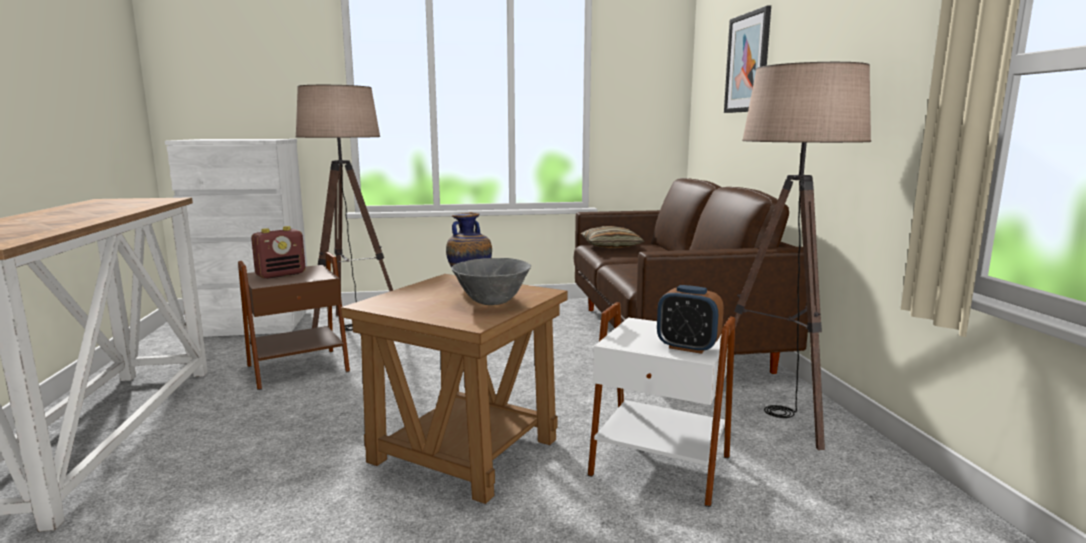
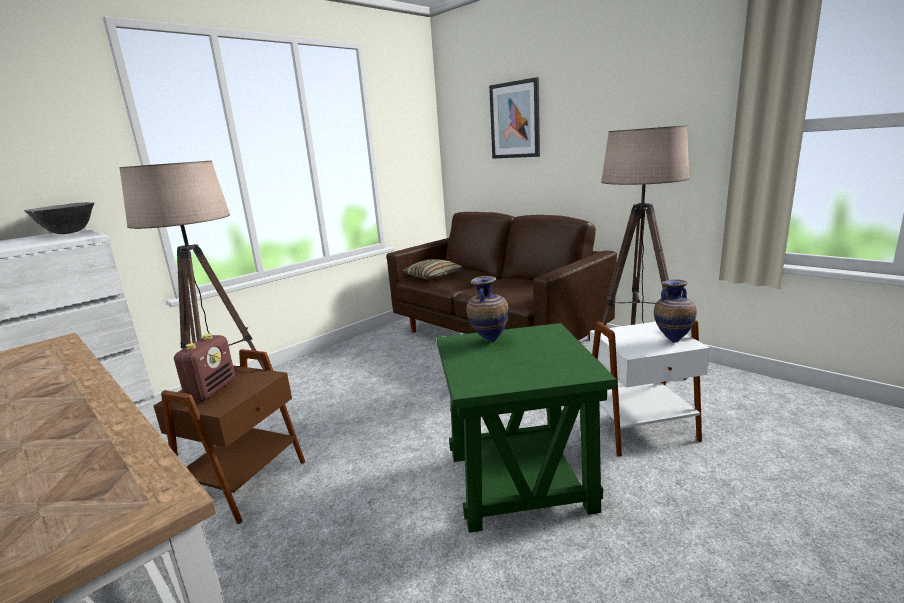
camera: 35 degrees left, 5 degrees up
brown side table [341,274,567,504] -> green side table [437,323,617,533]
grey bowl [452,258,531,305] -> grey bowl moved to [24,202,94,234]
alarm clock [657,285,724,354] -> vase [654,279,697,343]

